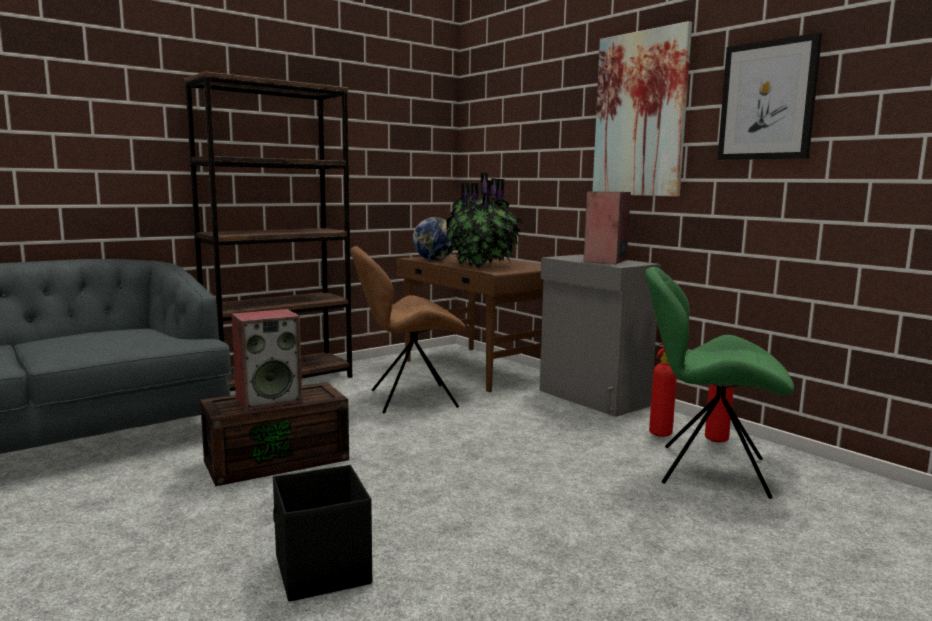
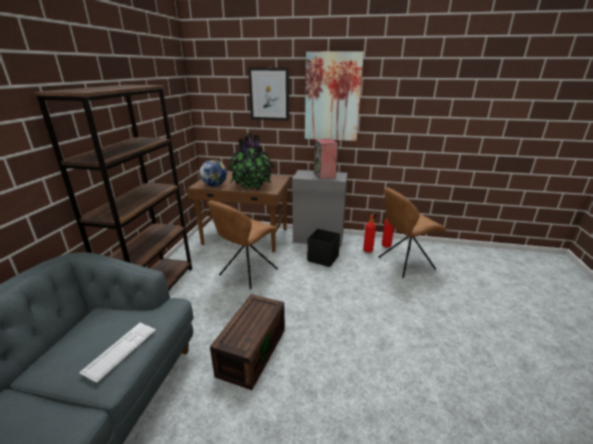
camera: 40 degrees left, 15 degrees up
speaker [231,309,303,412] -> none
black storage box [273,465,372,602] -> black storage box moved to [307,229,340,267]
green chair [645,267,794,499] -> brown chair [378,187,446,278]
picture [718,33,822,160] -> picture moved to [248,68,289,121]
none -> keyboard [79,323,156,383]

